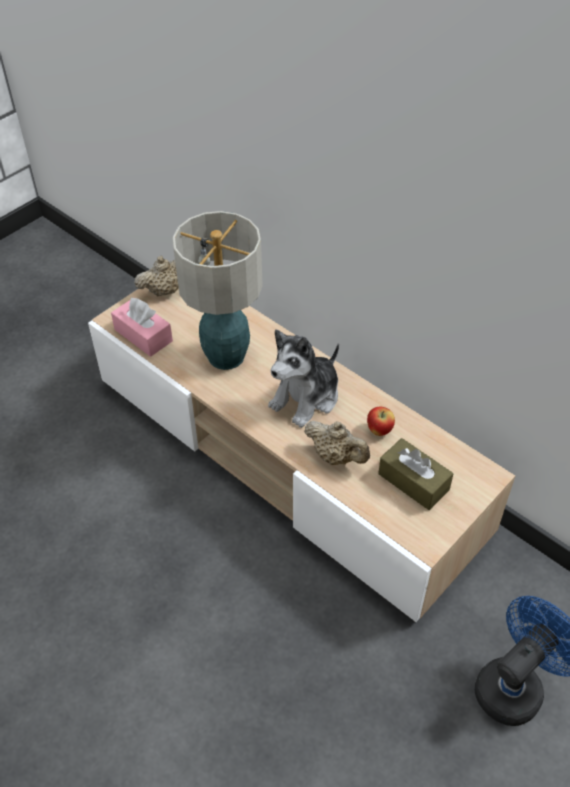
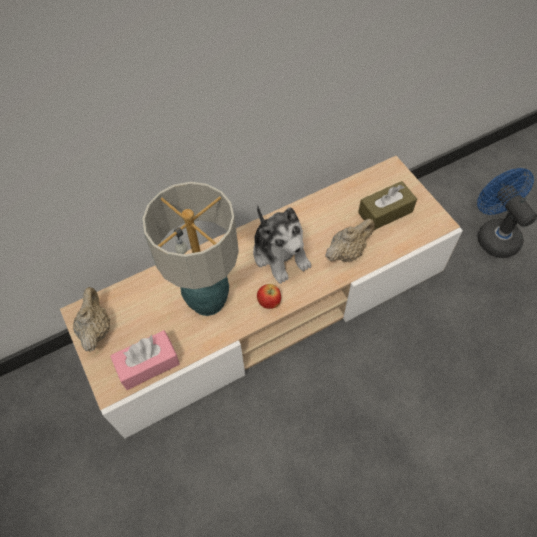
camera: 70 degrees left, 10 degrees up
apple [367,407,395,436] -> apple moved to [257,284,281,309]

